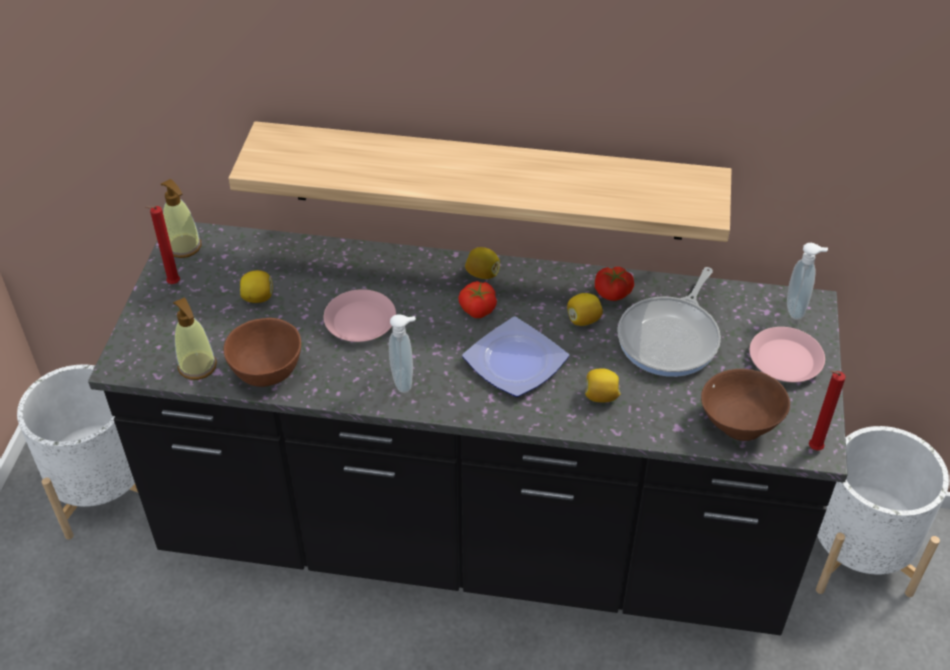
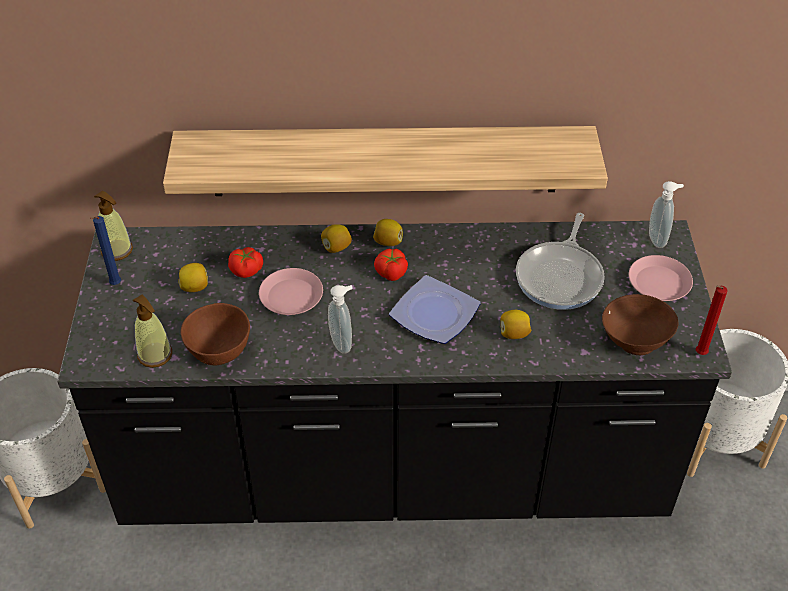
camera: 10 degrees left, 0 degrees up
red candle [145,206,180,284] -> blue candle [90,216,121,285]
lemon [567,293,603,326] -> lemon moved to [321,224,352,253]
tomato [595,267,634,301] -> tomato moved to [228,247,263,278]

